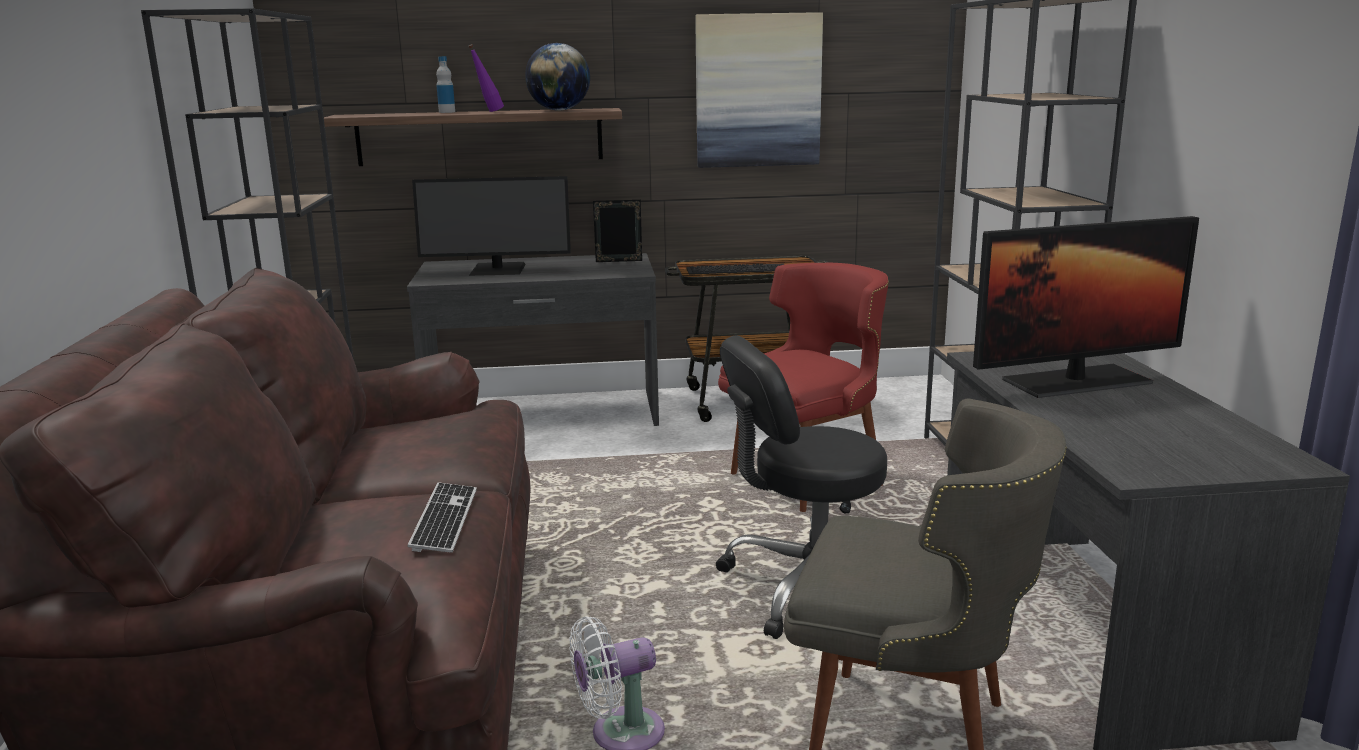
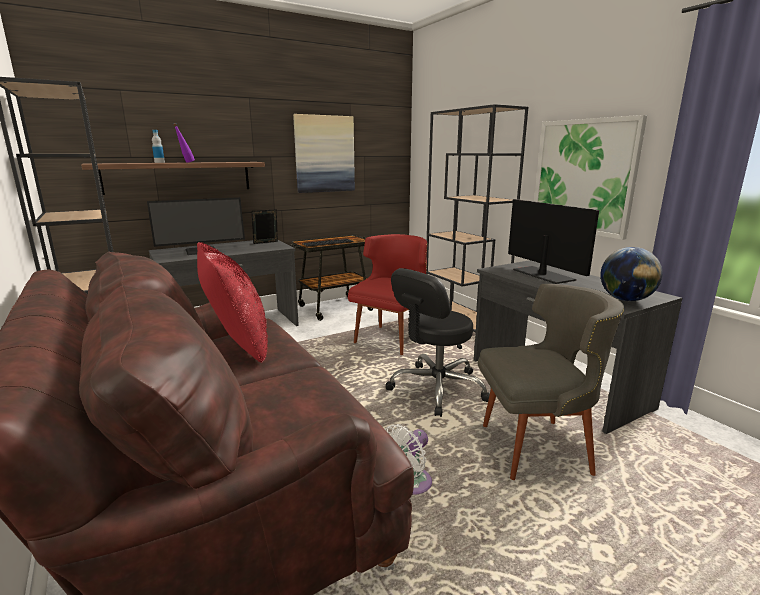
camera: 25 degrees left, 0 degrees up
keyboard [408,482,477,553] -> none
globe [525,43,590,111] -> globe moved to [601,247,663,301]
monitor [973,216,1199,398] -> monitor turned 75 degrees counterclockwise [508,199,599,284]
none -> red pillow [197,242,268,363]
none -> picture [534,115,647,240]

